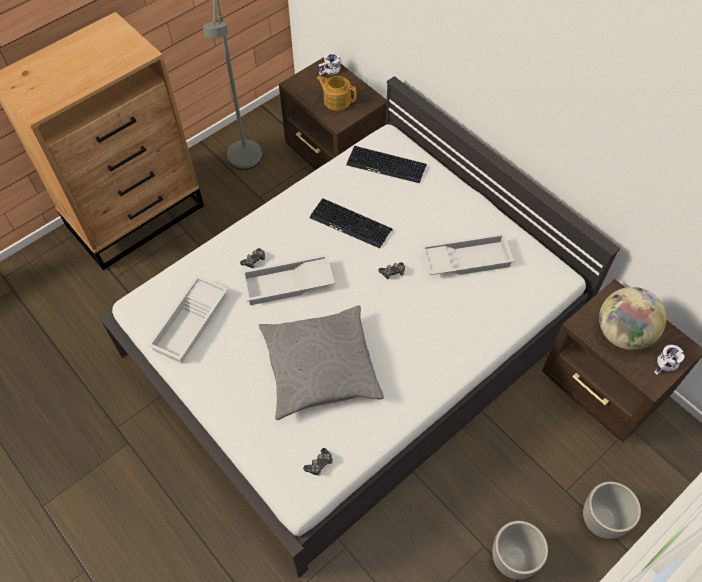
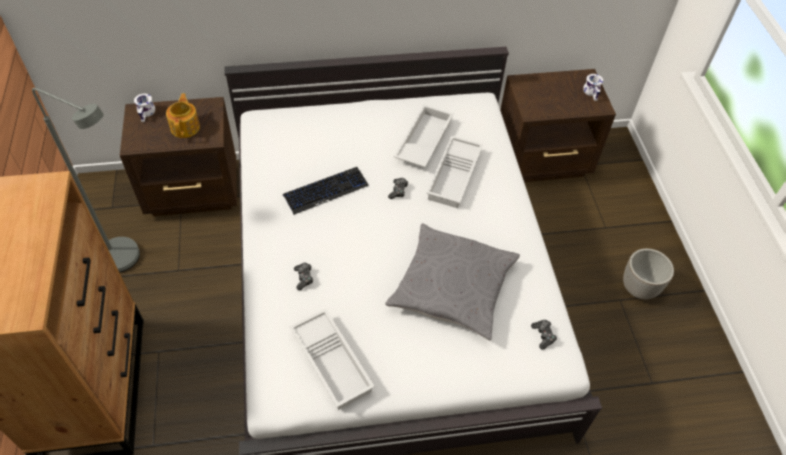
camera: 60 degrees left, 5 degrees down
white tray [241,254,335,305] -> white tray moved to [426,136,483,208]
teapot [316,76,357,111] -> teapot turned 120 degrees clockwise [166,93,200,138]
keyboard [346,146,427,183] -> none
planter [583,481,641,539] -> none
globe [599,287,666,350] -> none

